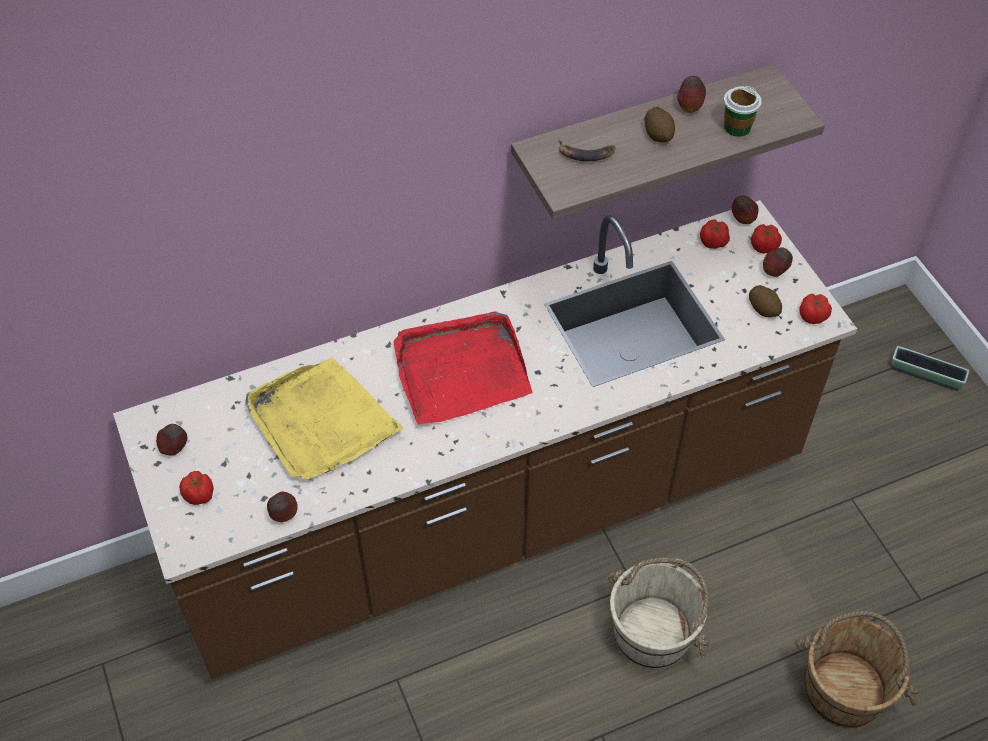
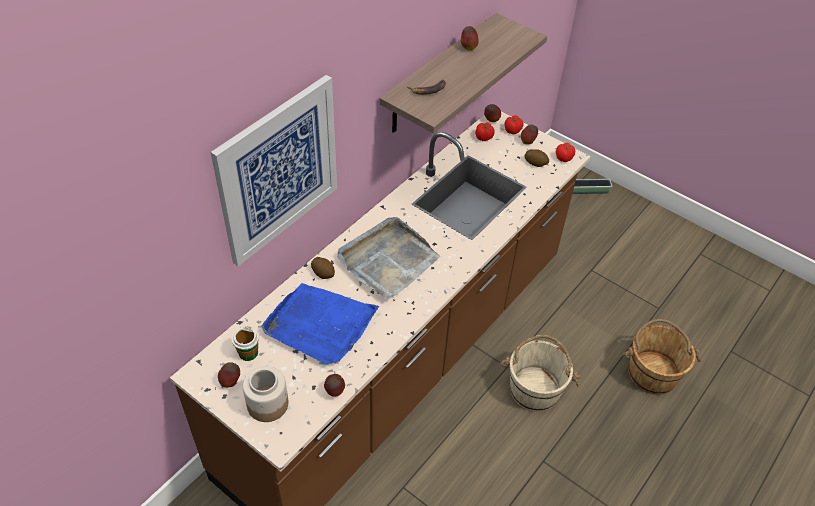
camera: 30 degrees left, 5 degrees down
tomato [179,471,214,505] -> jar [243,366,288,422]
yellow tray [245,358,404,479] -> blue tray [261,283,379,365]
red tray [393,311,532,425] -> grey tray [337,217,440,300]
potato [645,107,675,142] -> potato moved to [311,257,335,279]
cup [724,86,762,137] -> cup moved to [232,326,259,361]
none -> picture [211,75,337,266]

